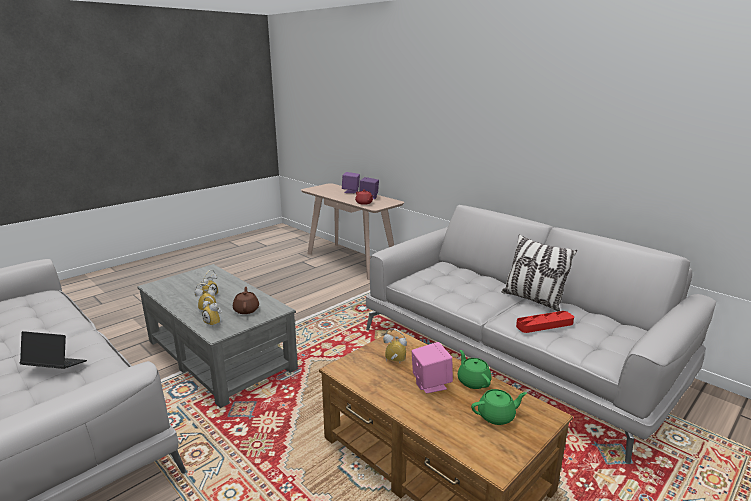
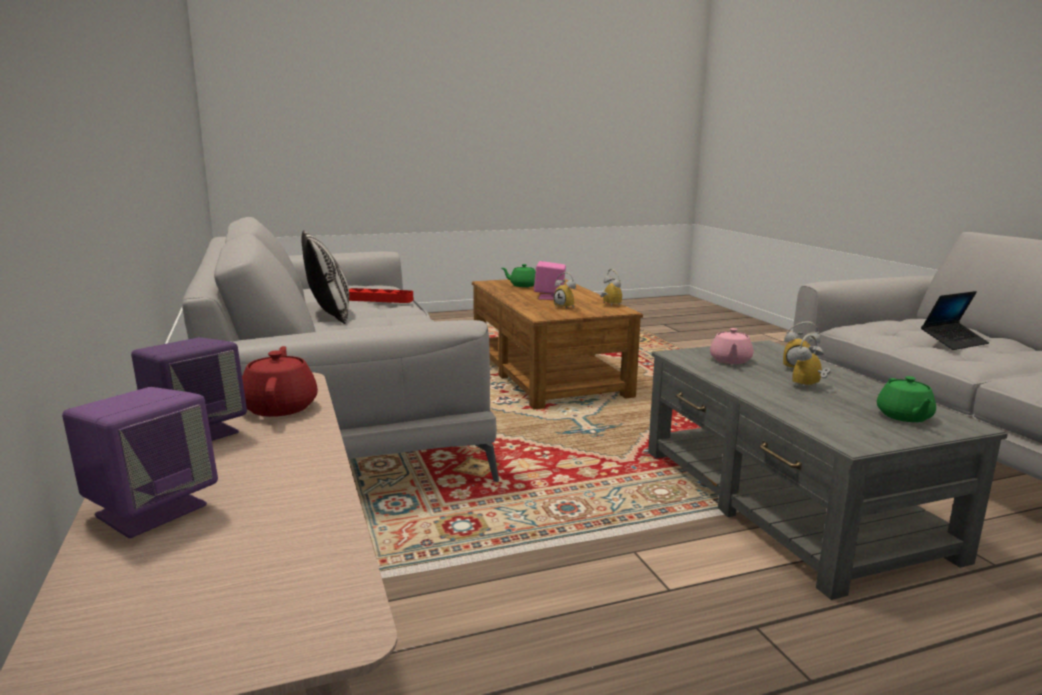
camera: 155 degrees left, 5 degrees down
laptop [20,331,87,369] -> laptop turned 60 degrees counterclockwise [921,291,989,350]
alarm clock [202,296,222,326] -> alarm clock moved to [600,269,622,307]
brown teapot [233,287,259,314] -> pink teapot [710,328,753,364]
green teapot [457,350,492,389] -> green teapot moved to [877,376,936,422]

